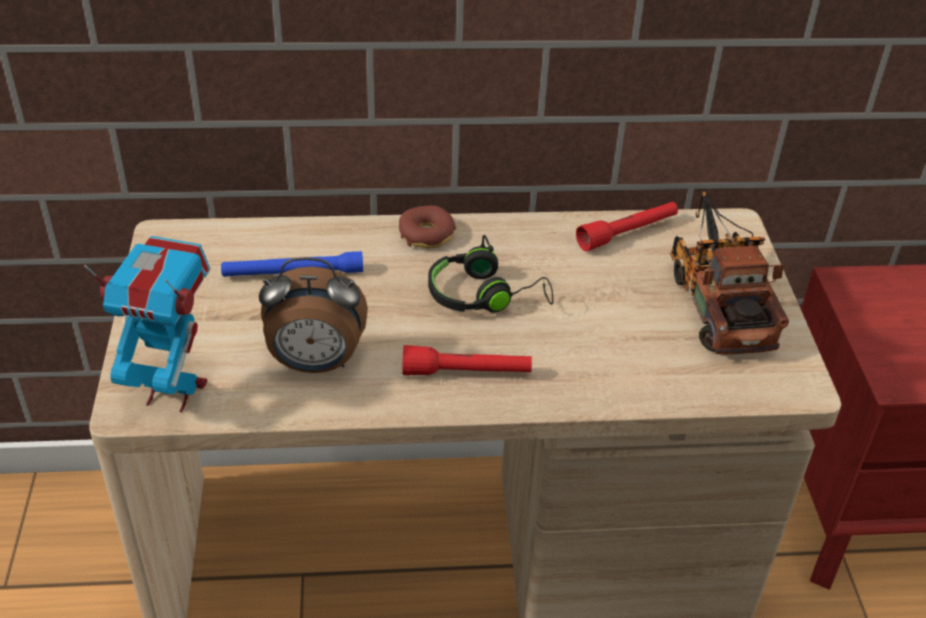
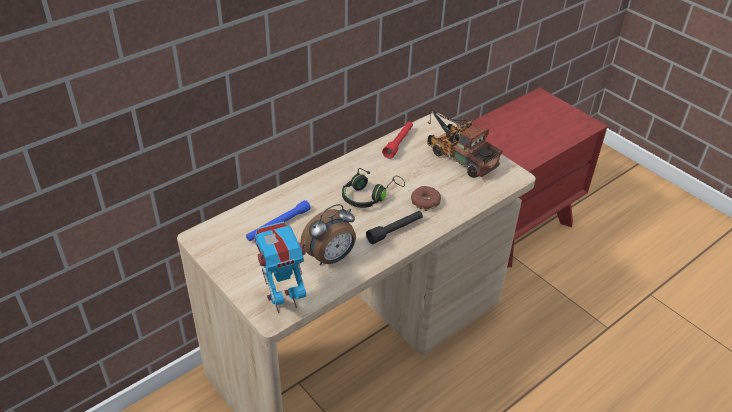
camera: 35 degrees left, 0 degrees up
donut [399,205,456,248] -> donut moved to [411,186,441,211]
red flashlight [402,345,532,375] -> black flashlight [366,211,423,245]

